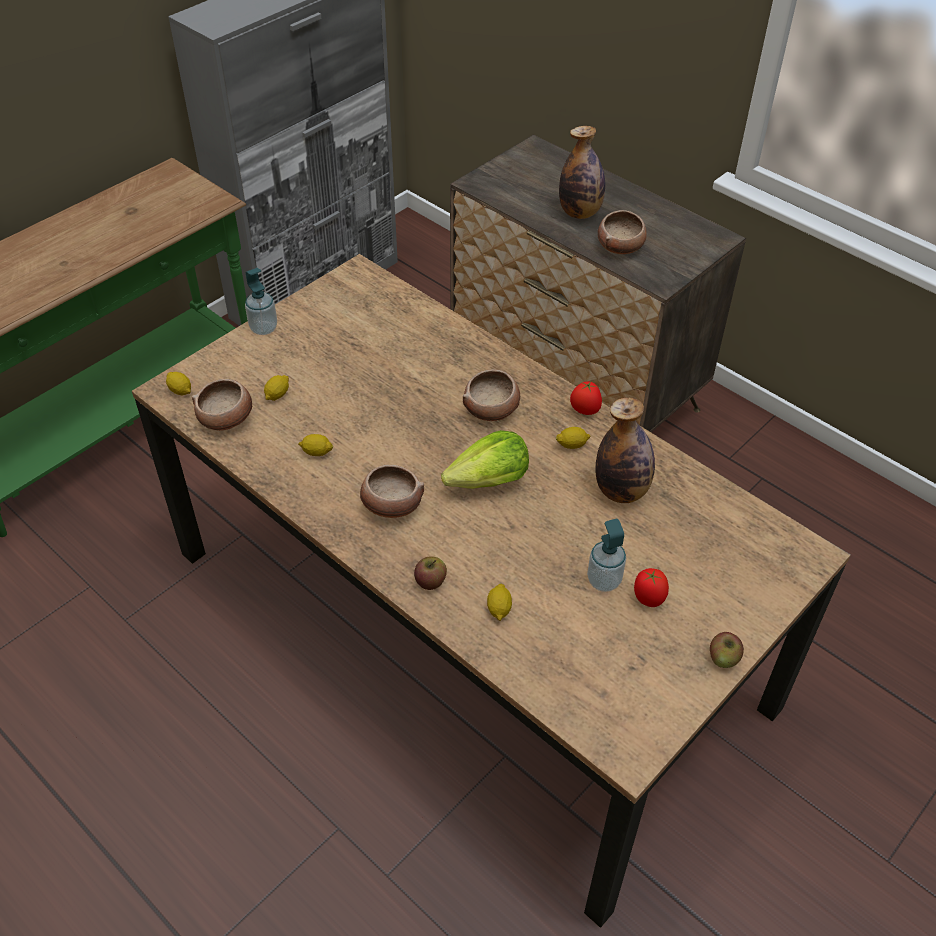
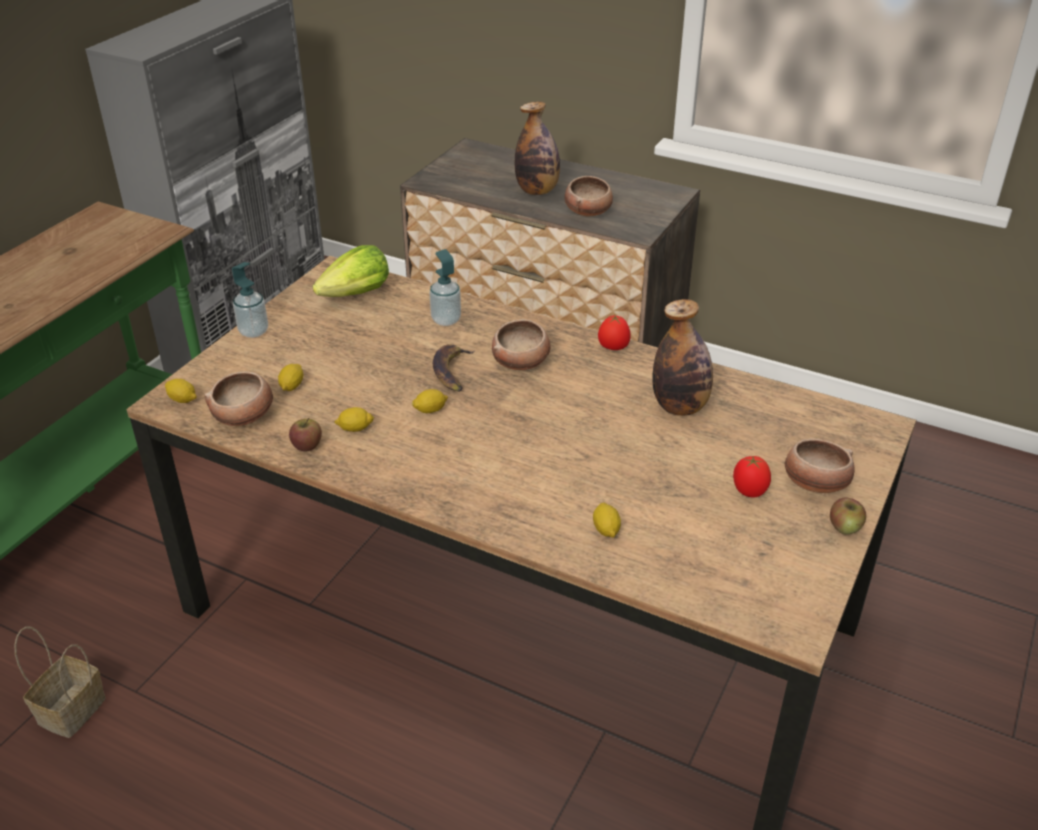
camera: 15 degrees left, 10 degrees down
bowl [360,465,424,518] -> bowl moved to [785,439,854,493]
apple [414,556,447,590] -> apple moved to [289,418,322,452]
lettuce [441,430,529,489] -> lettuce moved to [313,245,389,297]
lemon [556,427,590,449] -> lemon moved to [412,389,448,413]
soap dispenser [587,519,626,592] -> soap dispenser moved to [430,249,461,326]
none -> basket [15,627,106,738]
none -> banana [433,344,474,392]

